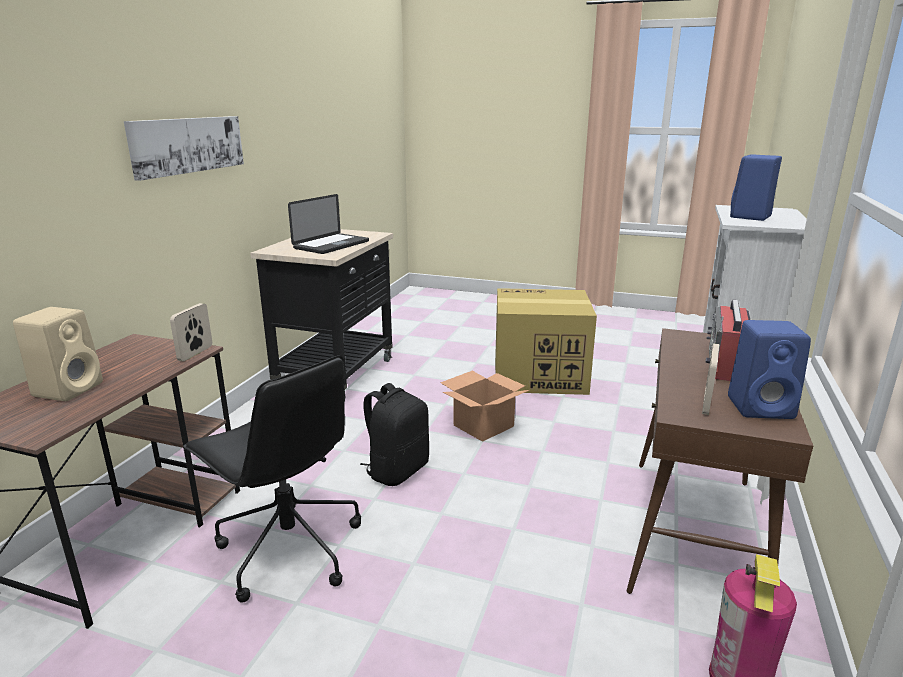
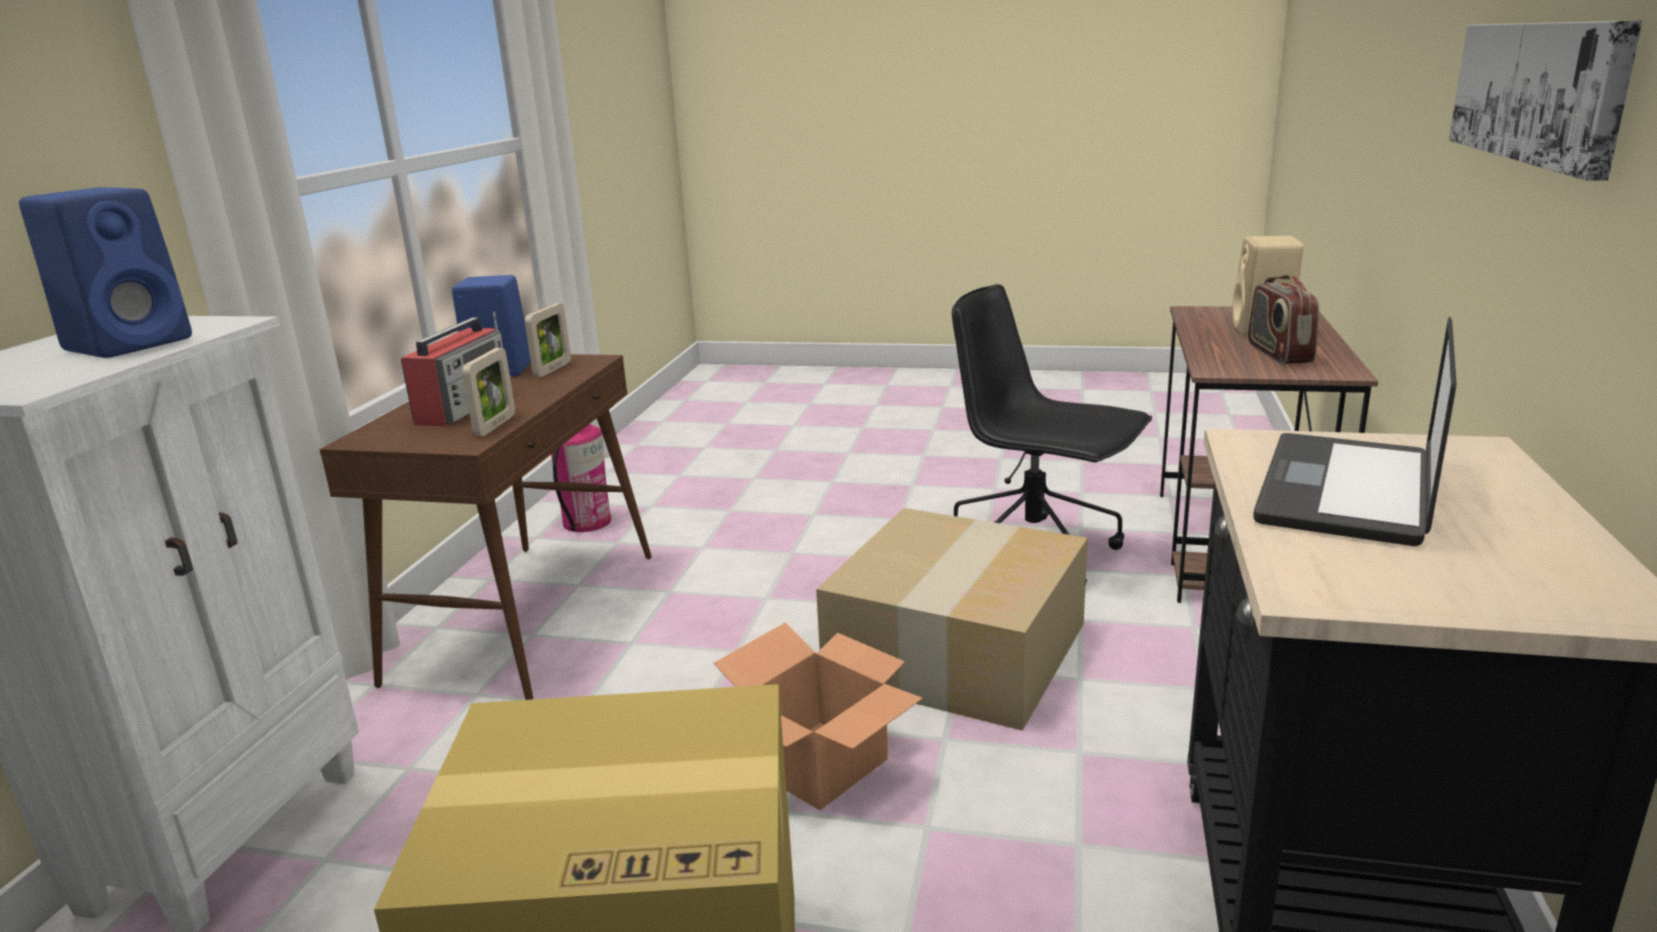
camera: 175 degrees right, 0 degrees up
picture frame [170,303,212,361] -> picture frame moved to [462,348,515,436]
black backpack [360,383,429,486] -> cardboard box [816,508,1088,731]
none -> radio [1248,275,1319,364]

